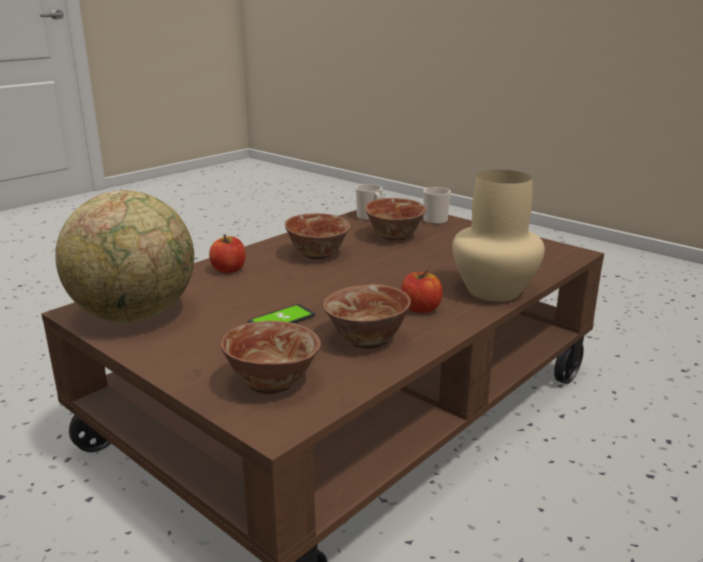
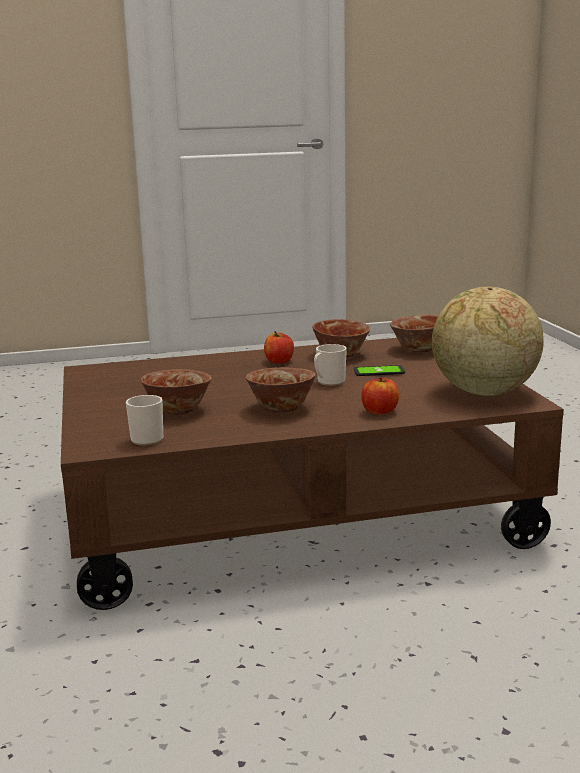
camera: 145 degrees left, 5 degrees down
mug [423,187,451,225] -> mug moved to [314,344,347,386]
beige vase [452,170,545,302] -> none

